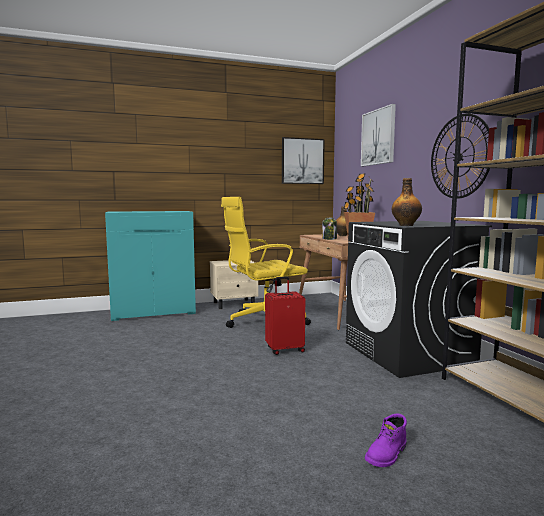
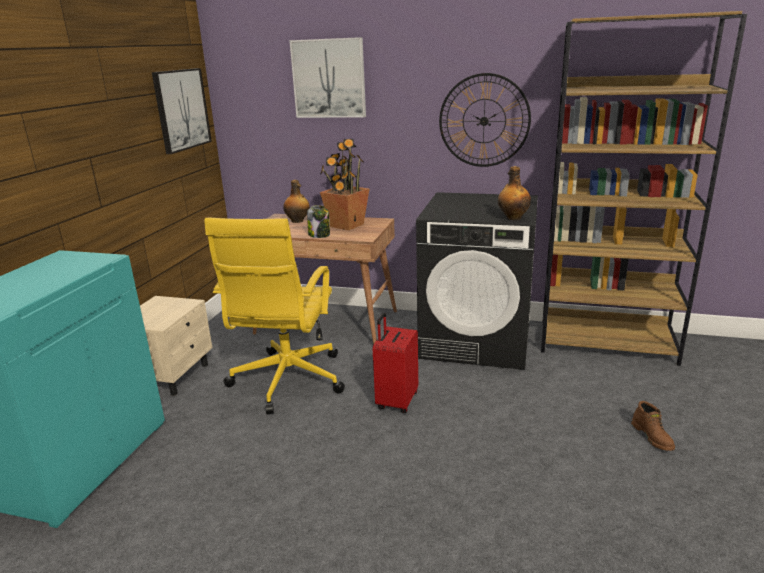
camera: 55 degrees left, 15 degrees up
purple boot [365,414,407,467] -> brown boot [631,401,675,451]

